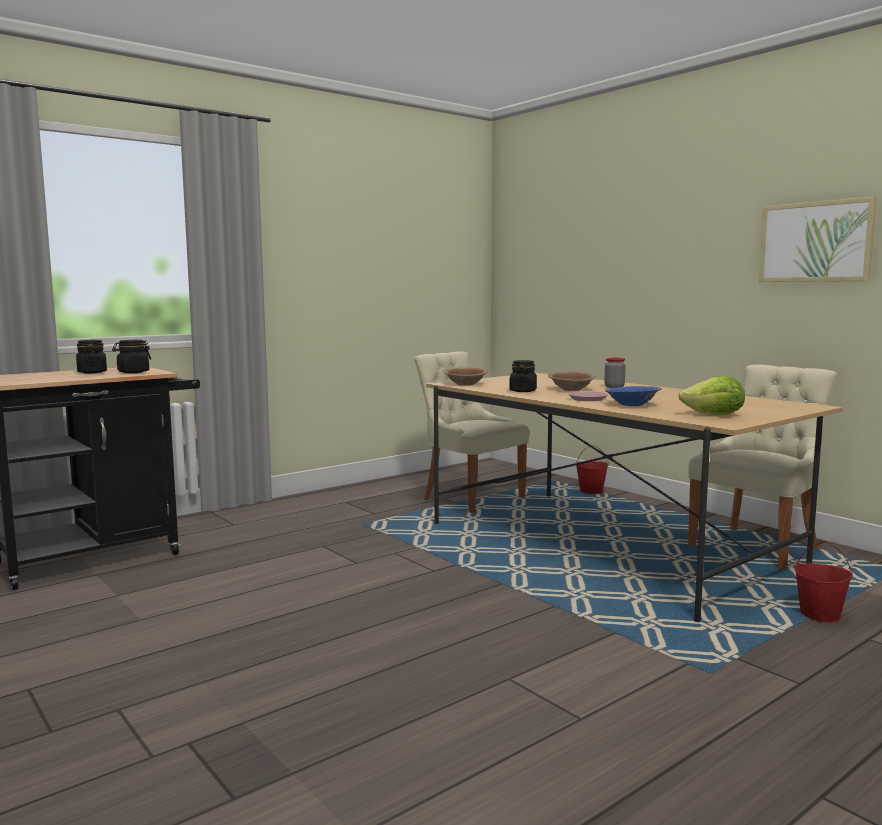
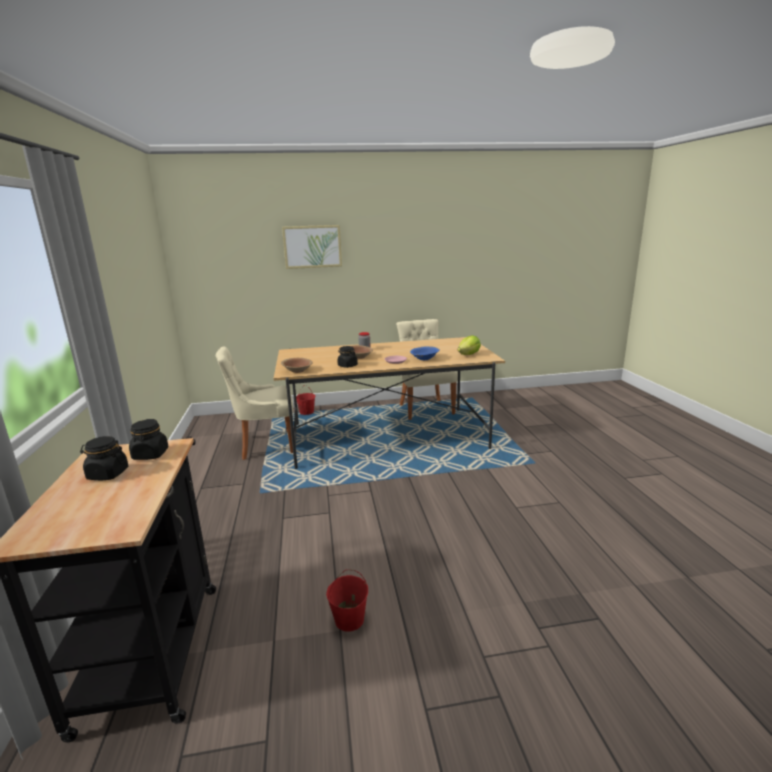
camera: 60 degrees left, 10 degrees up
picture [759,196,877,282] -> picture moved to [282,225,342,269]
red bucket [795,541,853,622] -> red bucket moved to [326,569,368,632]

